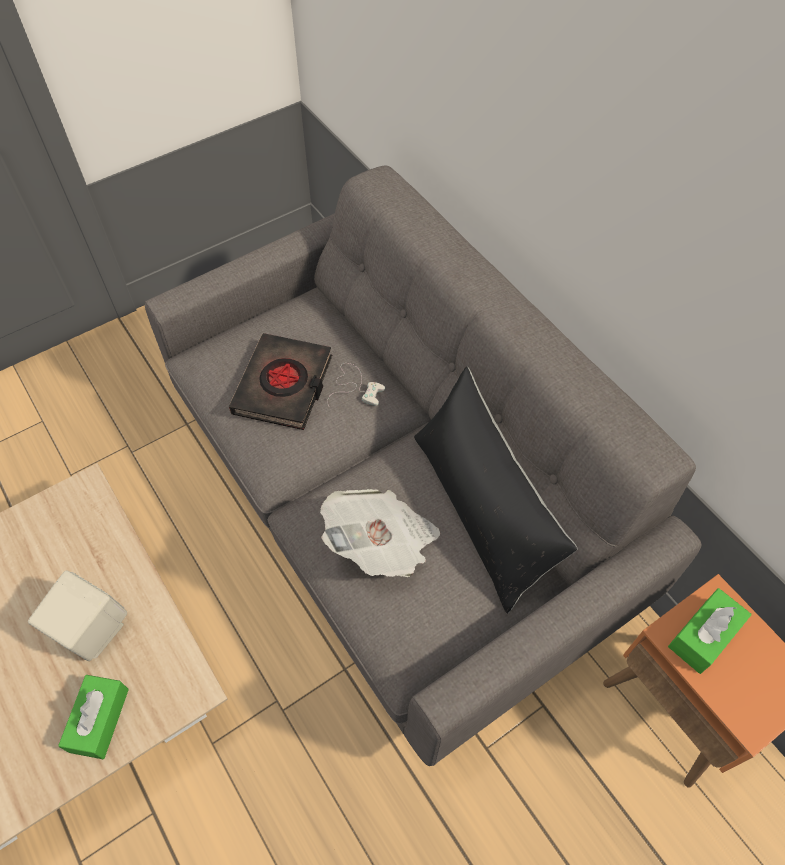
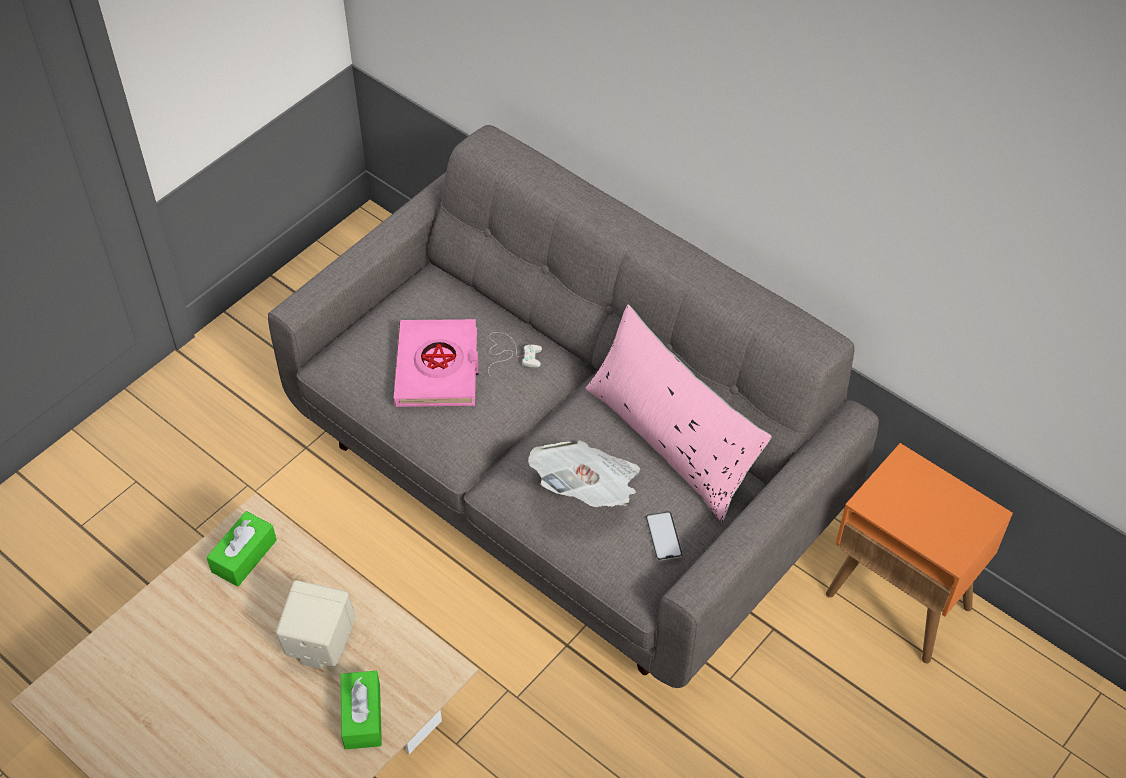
camera: 15 degrees left, 5 degrees down
black book [229,333,332,430] -> pink book [394,319,479,407]
black pillow [414,366,578,613] -> pink pillow [586,305,772,522]
green tissue box [668,588,752,674] -> green tissue box moved to [206,511,277,587]
none -> phone [646,511,683,561]

